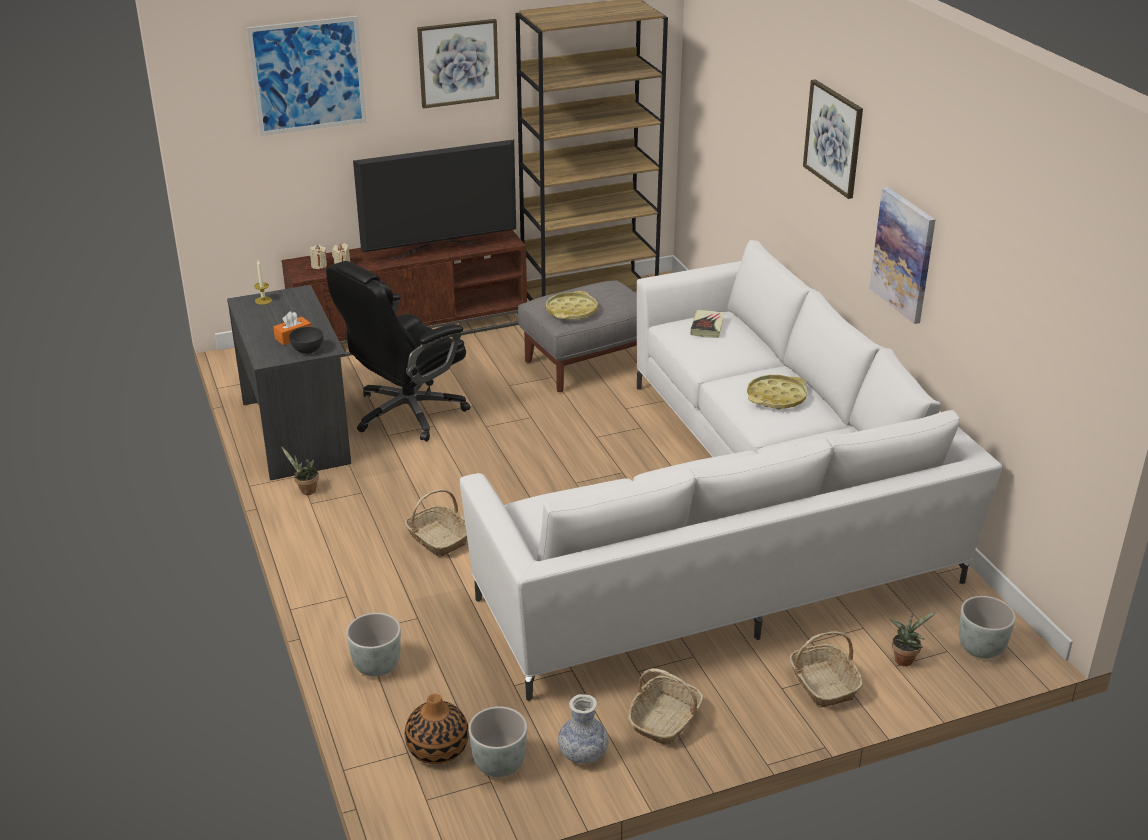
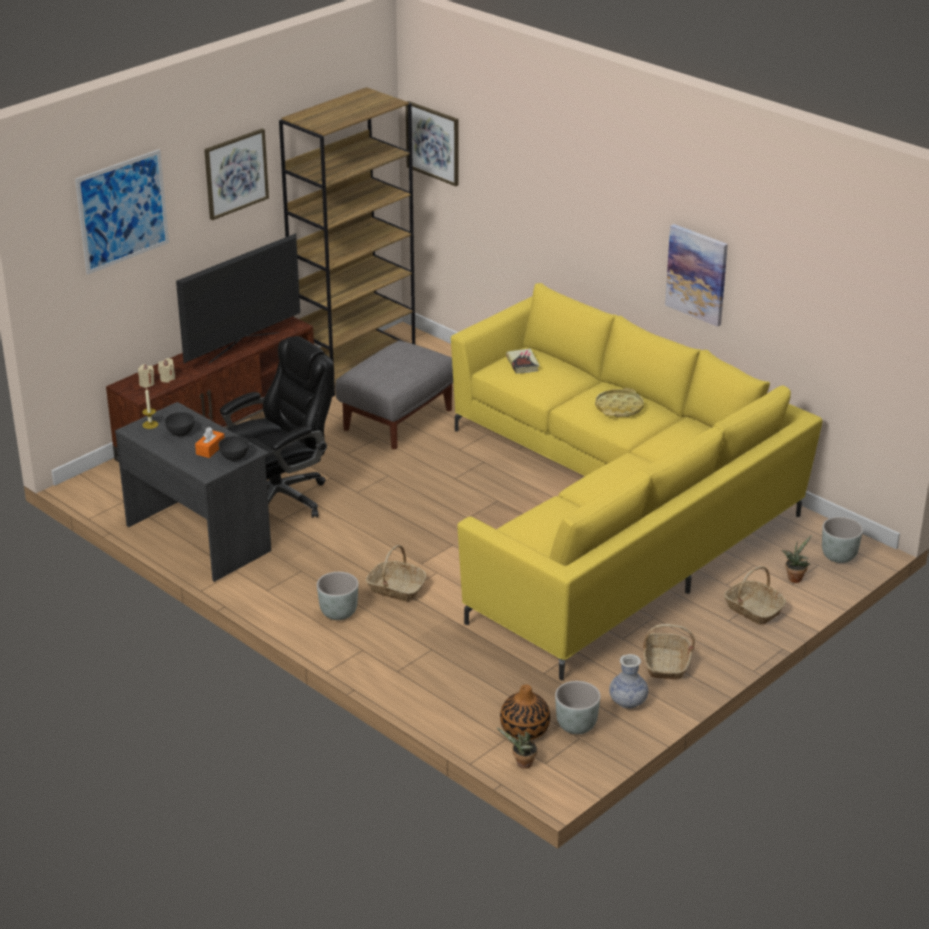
camera: 25 degrees left, 0 degrees up
potted plant [281,446,319,495] -> potted plant moved to [496,727,537,769]
black office chair [326,261,470,441] -> black office chair turned 150 degrees counterclockwise [220,336,334,518]
grey planter [346,613,401,677] -> grey planter moved to [317,572,358,620]
white sofa [460,240,1002,701] -> yellow sofa [451,283,823,680]
yellow tray [546,291,597,320] -> none
picture [803,79,863,199] -> picture moved to [406,101,459,186]
none -> grey bowl [165,412,195,436]

